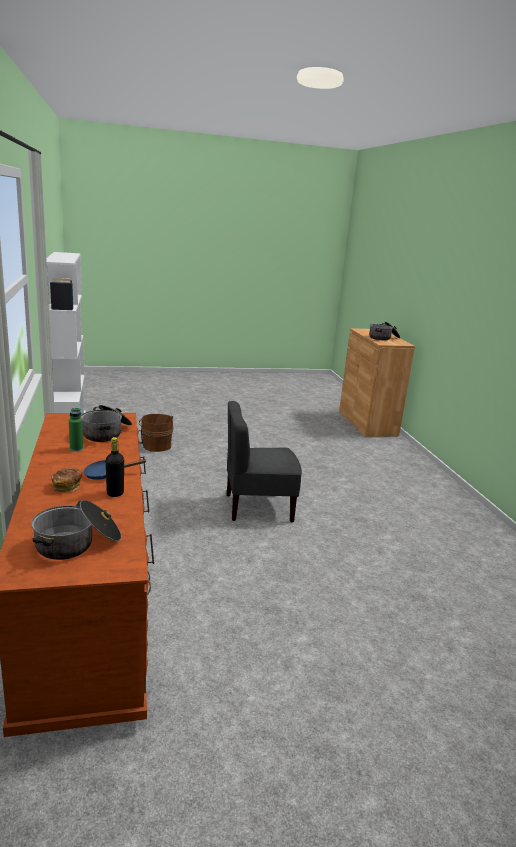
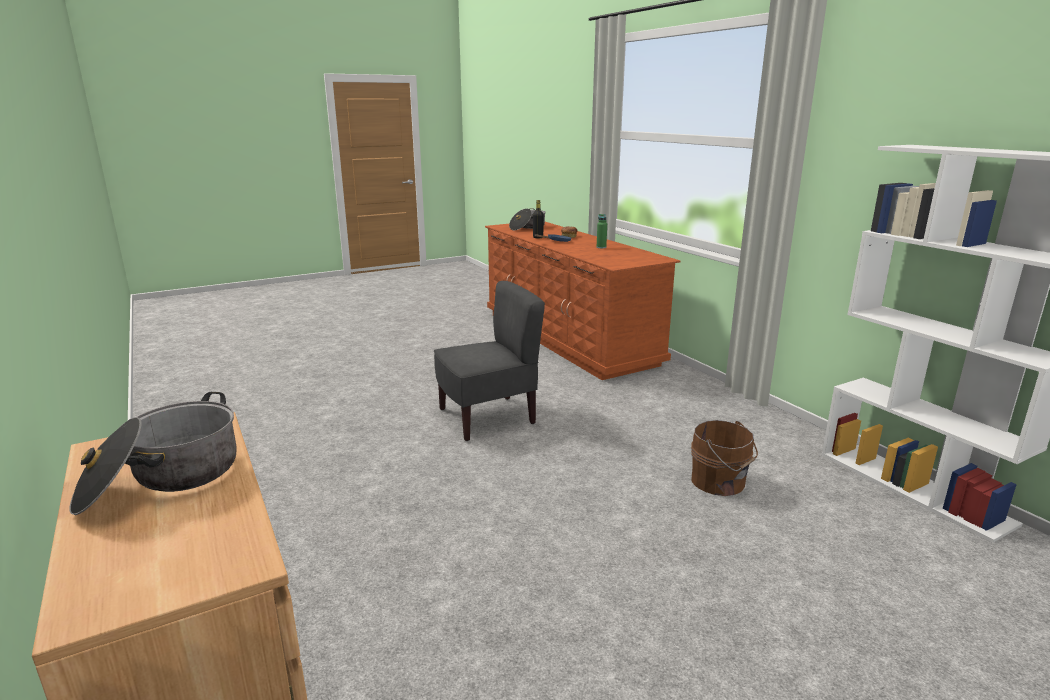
camera: 165 degrees right, 0 degrees up
cooking pot [81,405,132,442] -> none

